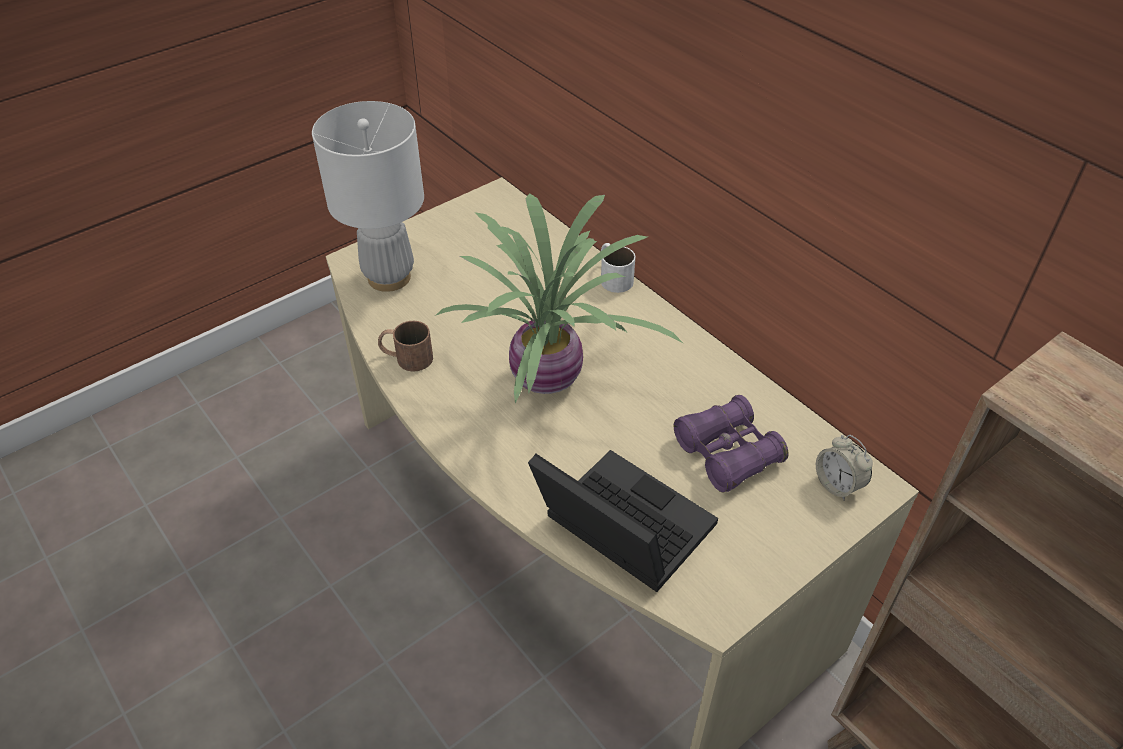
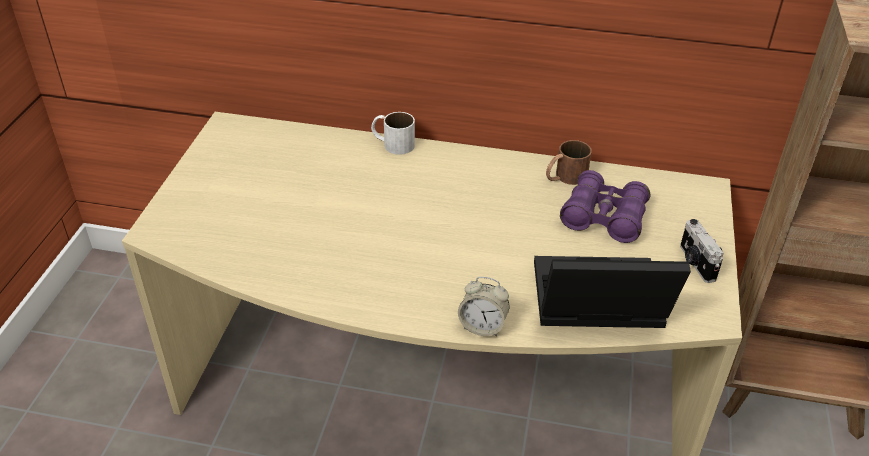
camera: 40 degrees left, 5 degrees down
white table lamp [312,101,424,292] -> none
brown mug [378,321,433,372] -> brown mug moved to [546,140,592,185]
potted plant [435,193,683,403] -> none
alarm clock [816,435,873,500] -> alarm clock moved to [458,277,509,337]
none -> camera [680,219,724,283]

